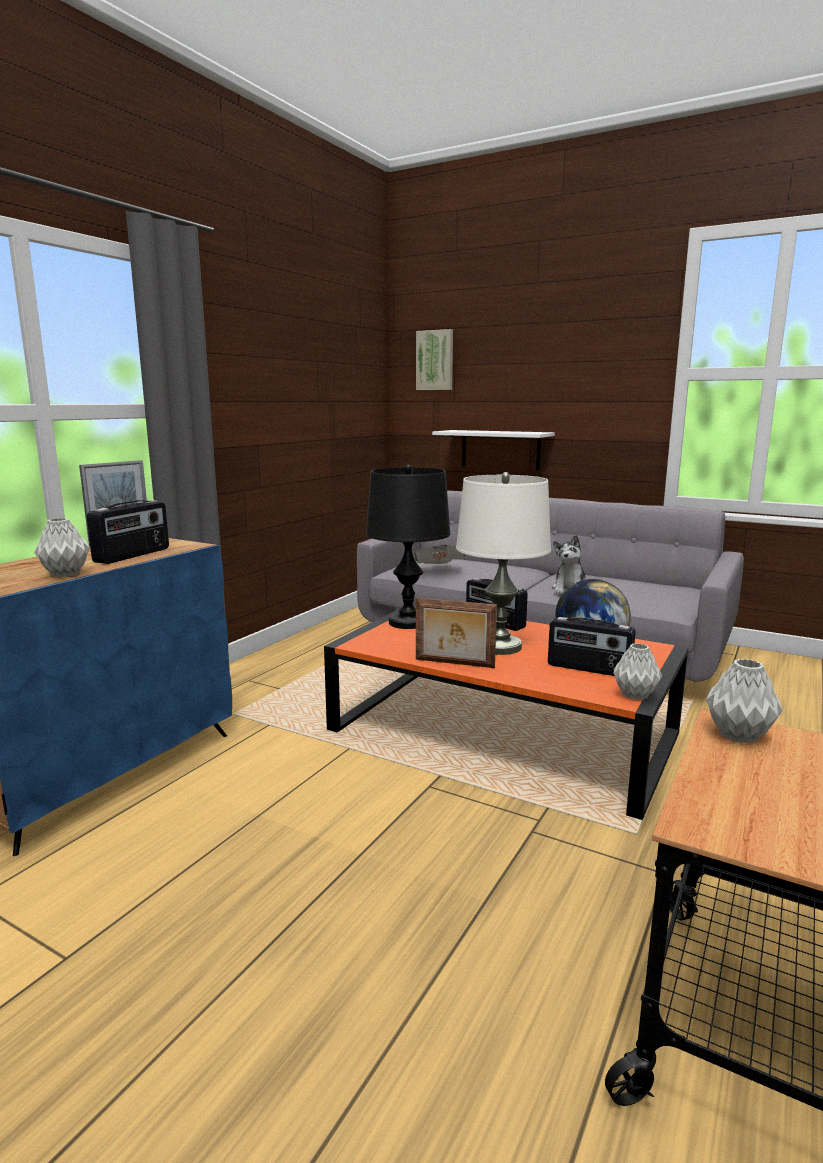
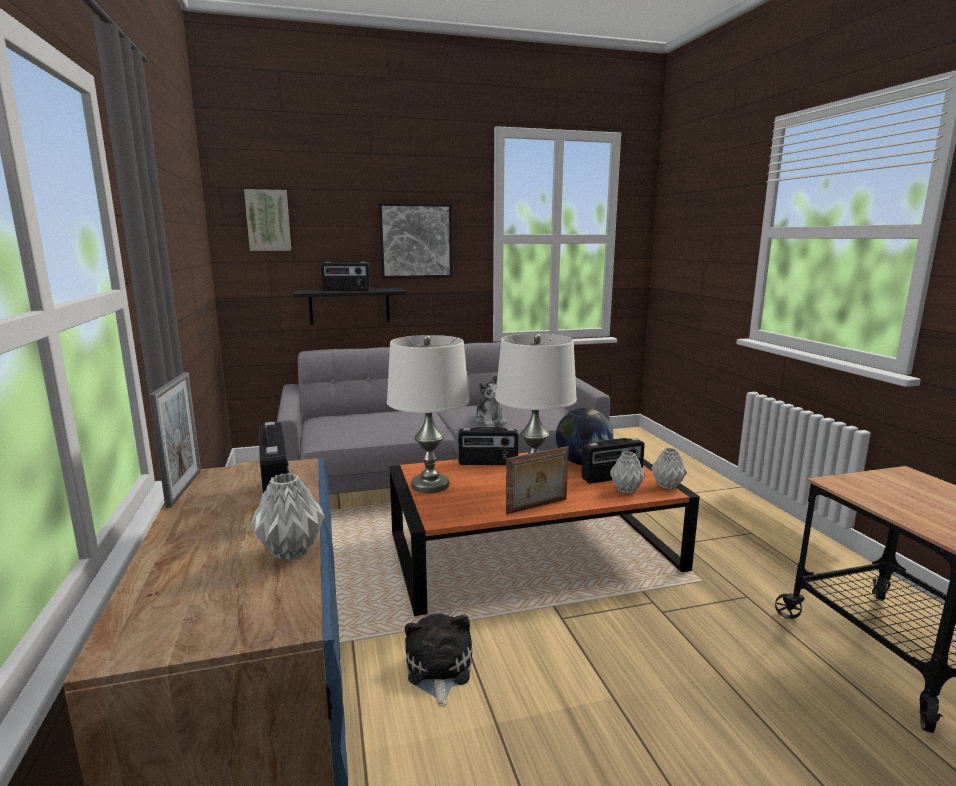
camera: 45 degrees left, 0 degrees up
black table lamp [366,465,450,629] -> white table lamp [387,335,470,493]
newspaper [412,545,465,564] -> none
white shelf [432,430,555,470] -> black shelf [293,288,407,325]
grey vase [706,659,783,744] -> grey vase moved to [610,451,646,494]
none -> radio [321,260,371,291]
none -> picture [378,203,453,279]
none -> plush toy [405,613,472,707]

